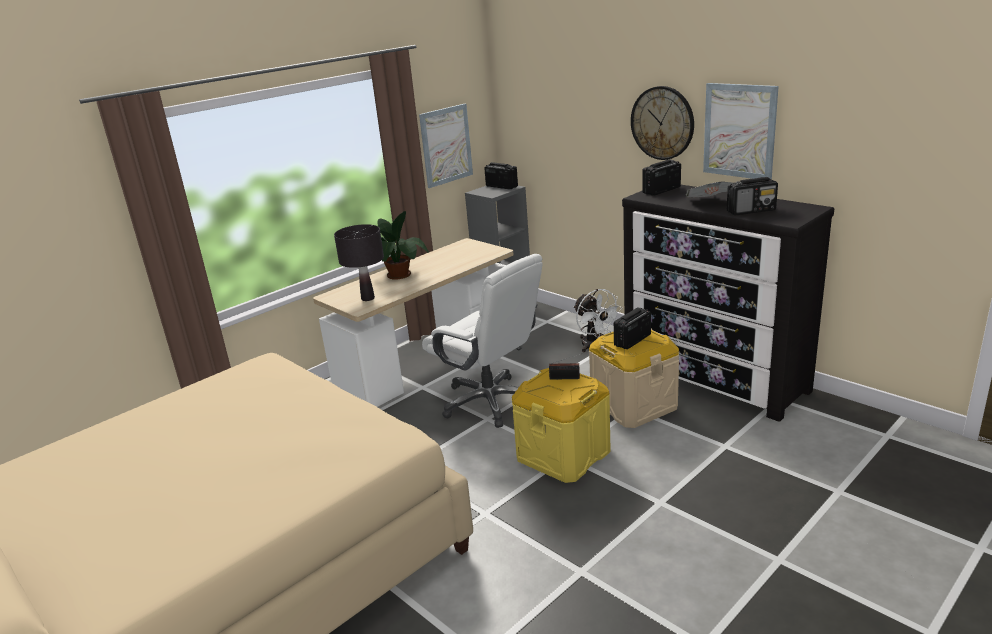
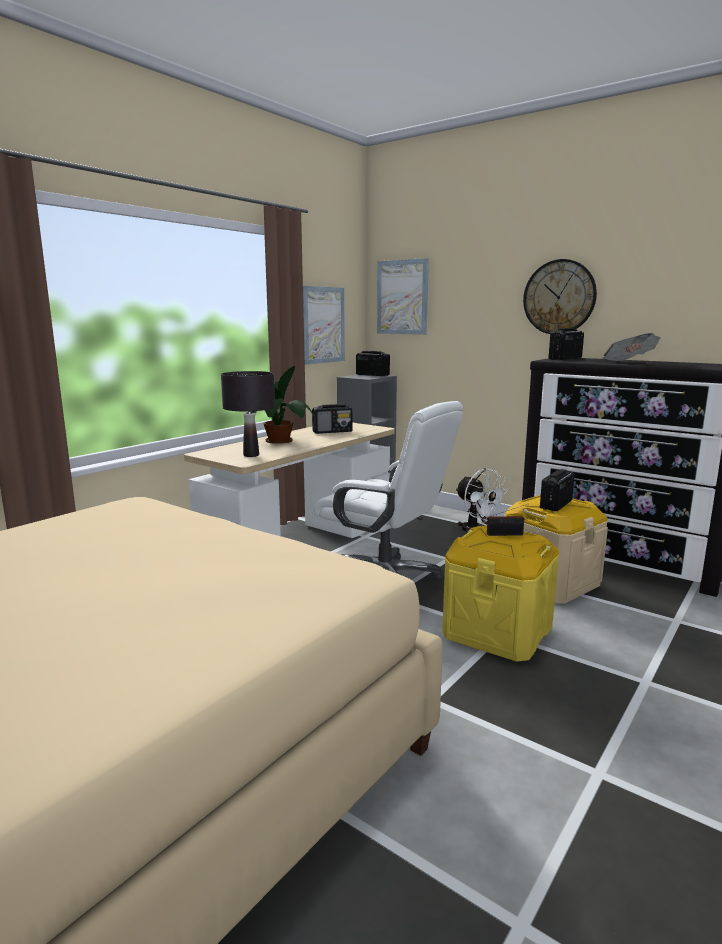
camera: 10 degrees left, 10 degrees down
picture [703,83,779,179] -> picture moved to [377,258,429,335]
radio [727,177,778,216] -> radio moved to [312,404,352,434]

